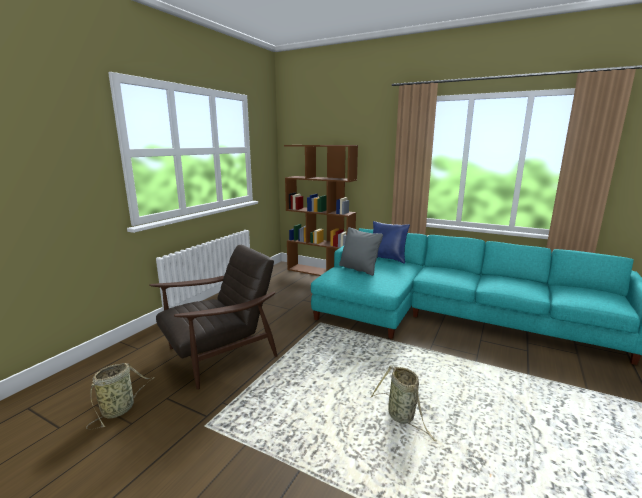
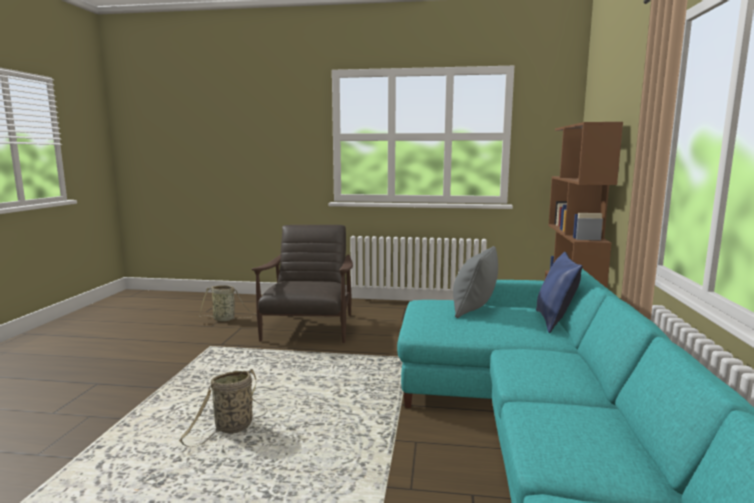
camera: 70 degrees right, 5 degrees down
brown armchair [149,245,277,390] -> brown armchair turned 120 degrees counterclockwise [252,225,353,343]

